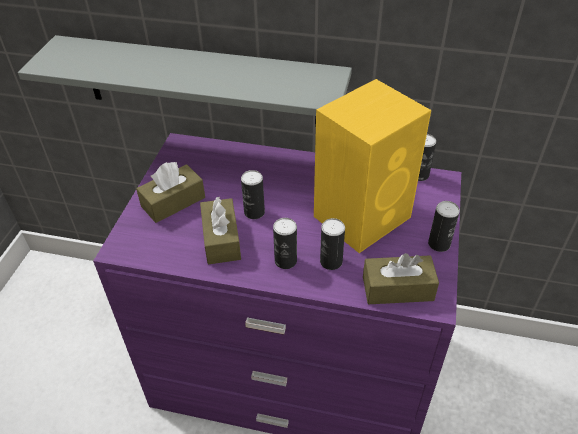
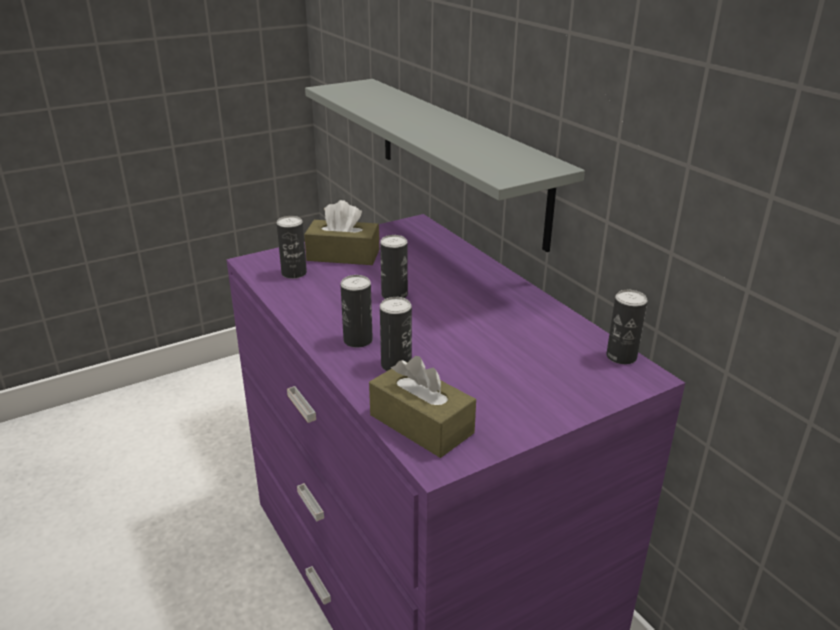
camera: 45 degrees right, 15 degrees down
brown tissue box [200,196,241,265] -> none
yellow speaker [314,79,431,253] -> none
can [428,201,460,252] -> can moved to [277,216,307,279]

